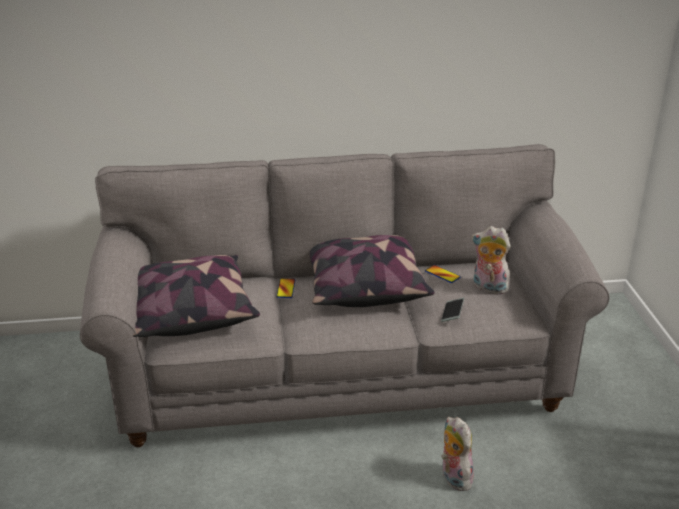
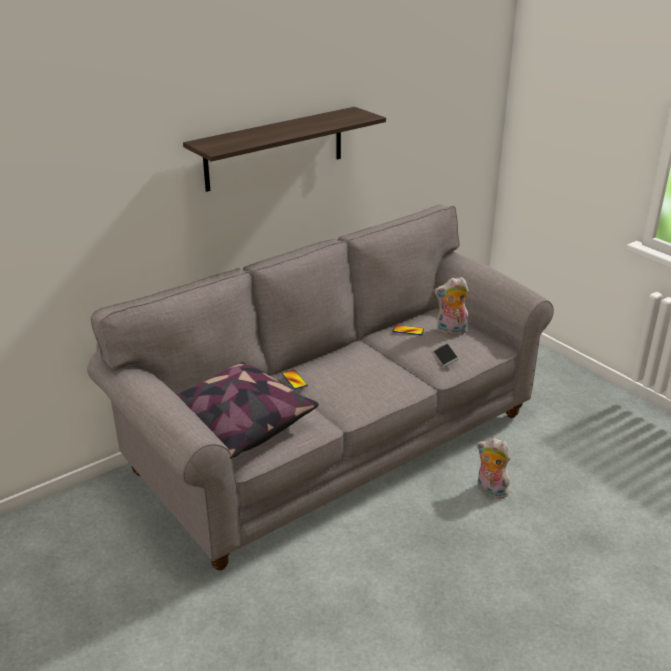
camera: 30 degrees left, 0 degrees up
pillow [310,235,435,307] -> none
none -> shelf [183,107,386,192]

